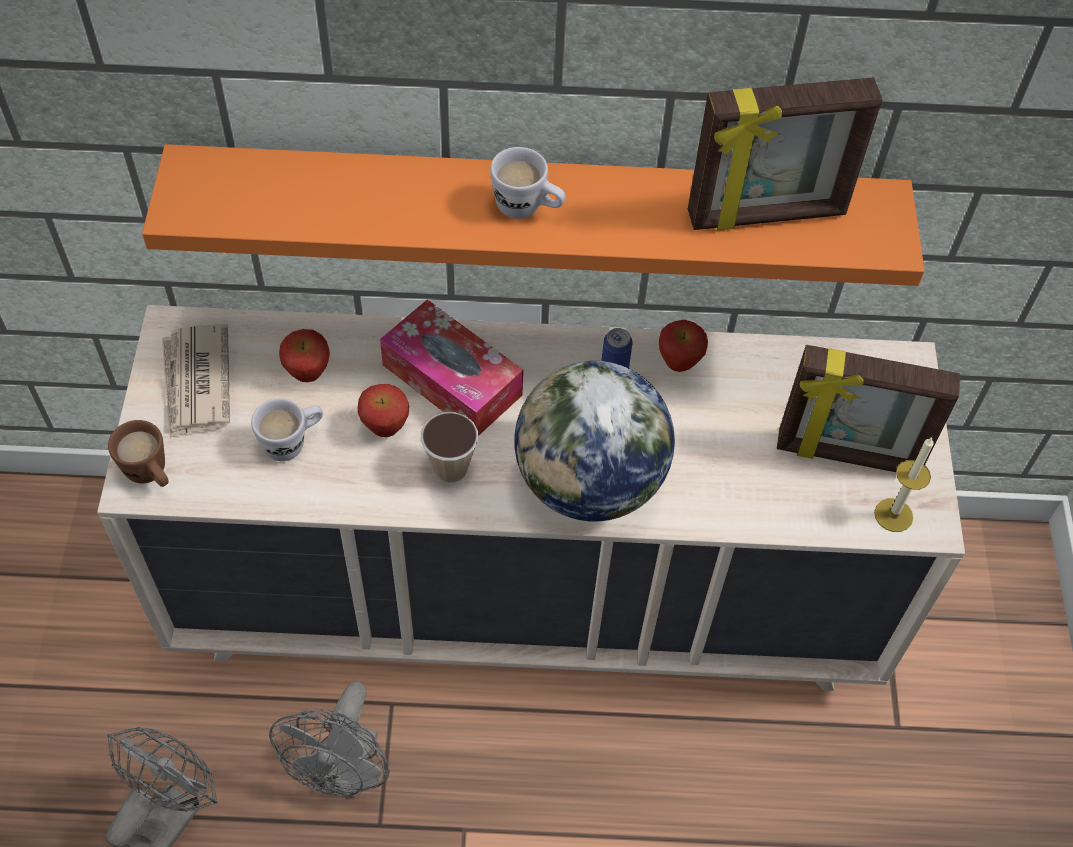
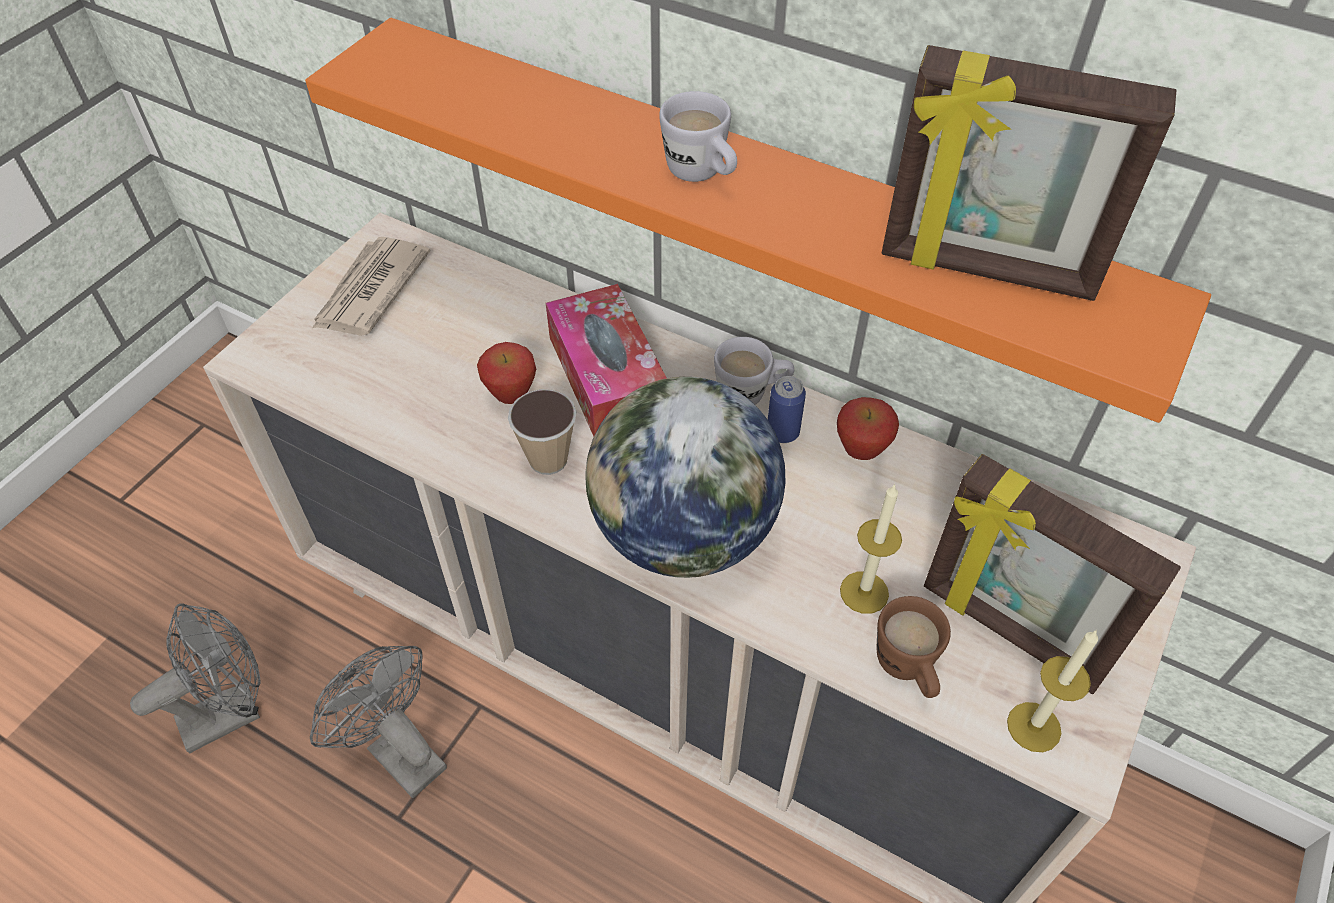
camera: 30 degrees right, 5 degrees down
brown mug [108,420,169,487] -> brown mug moved to [877,596,951,698]
white mug [251,398,323,461] -> white mug moved to [714,337,794,405]
grey fan [269,682,390,798] -> grey fan turned 90 degrees clockwise [310,646,447,798]
apple [279,329,330,382] -> none
none -> candle [840,484,902,614]

